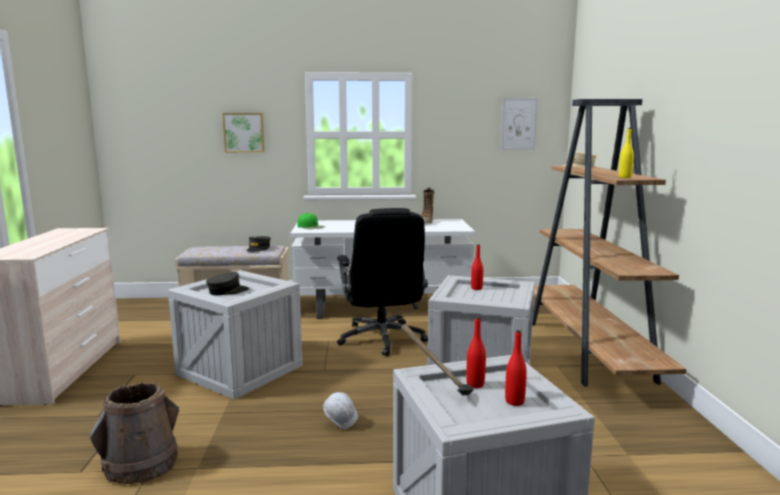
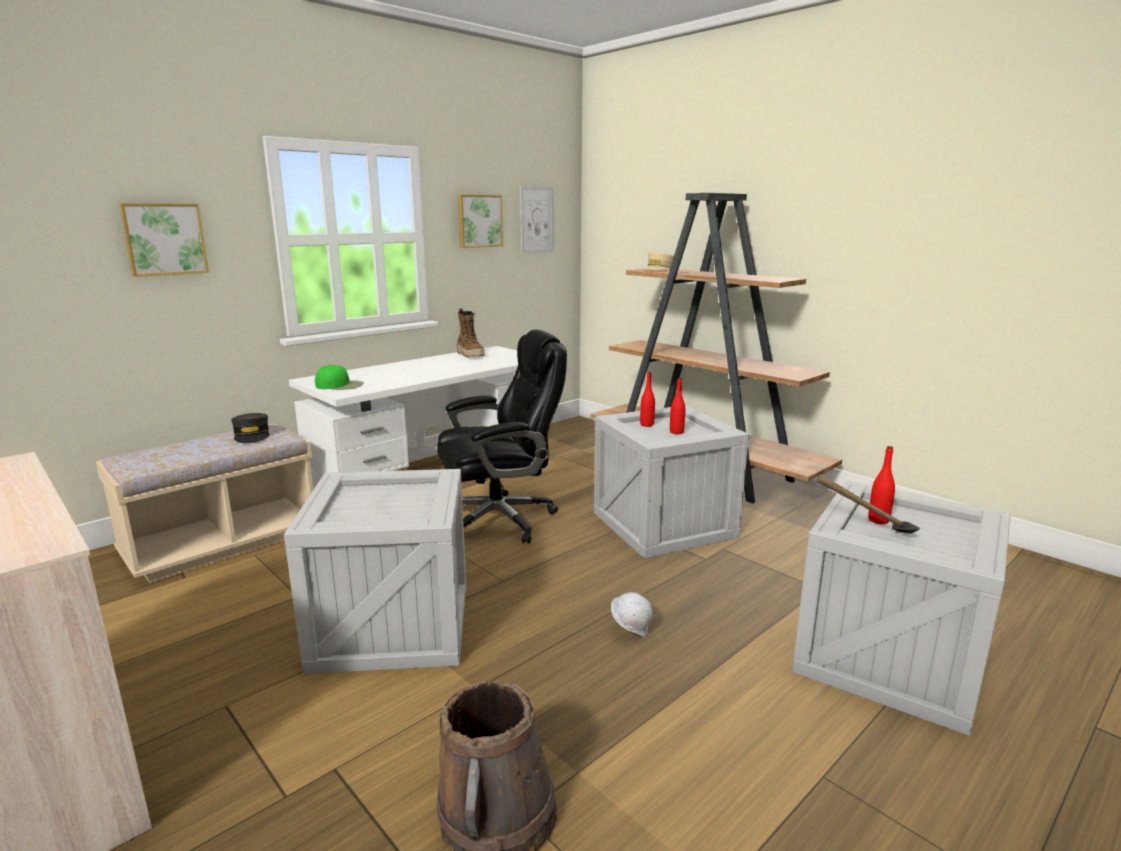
camera: 40 degrees left, 5 degrees up
grey cap [206,272,249,295] -> none
black office chair [337,208,428,356] -> black office chair turned 60 degrees counterclockwise [437,330,567,543]
red bottle [505,330,527,406] -> red bottle moved to [670,378,685,434]
yellow bottle [619,128,634,178] -> none
none -> picture [458,195,503,248]

